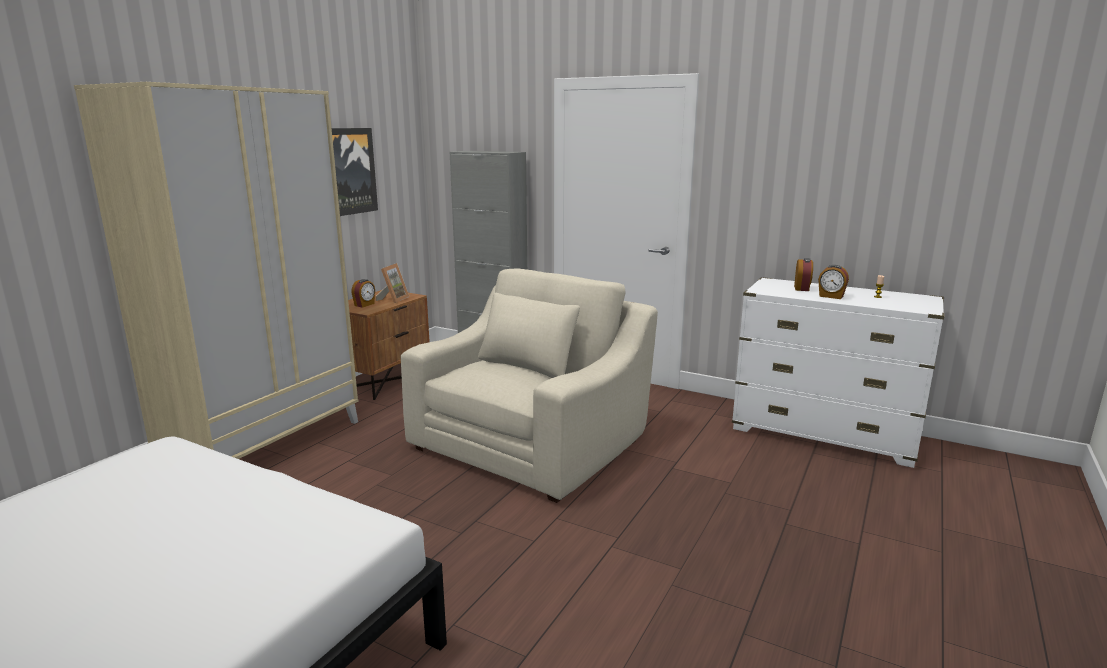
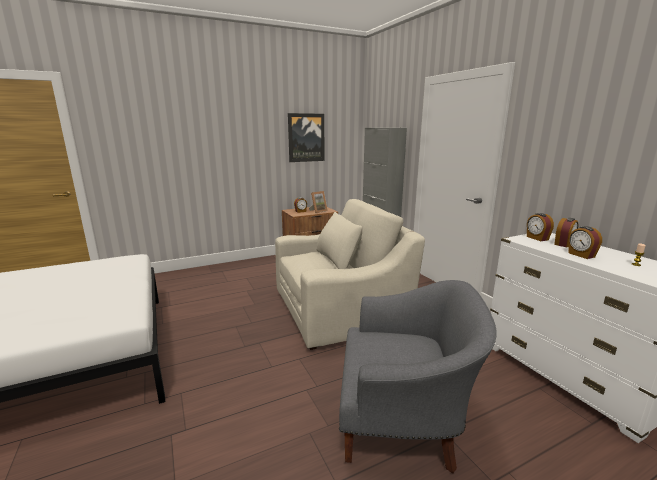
camera: 35 degrees right, 0 degrees up
beige wardrobe [74,82,359,459] -> none
none -> grey armchair [339,280,497,474]
none -> alarm clock [527,213,554,241]

